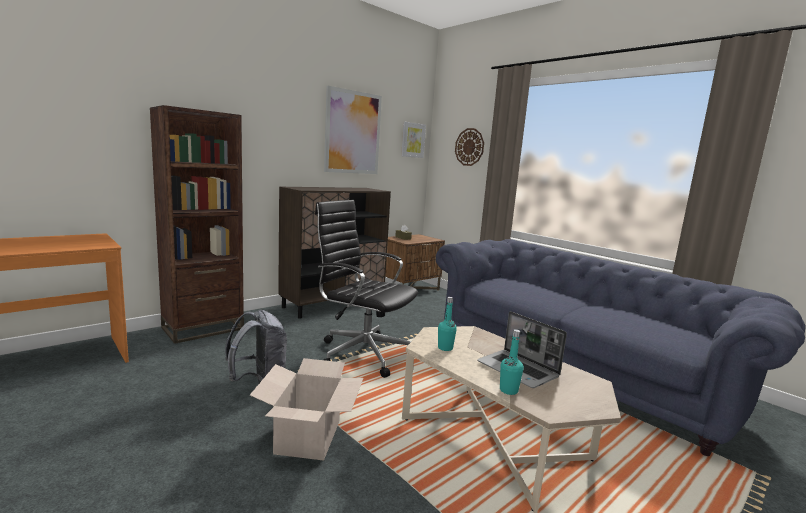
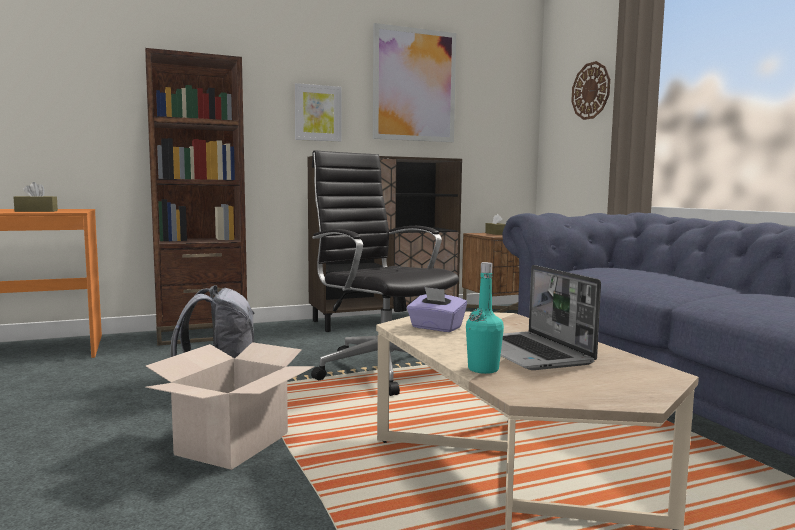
camera: 20 degrees right, 5 degrees down
picture [401,122,426,158] -> picture moved to [294,83,341,142]
turquoise bottle [438,297,457,351] -> purple tissue box [407,287,467,332]
none -> brown tissue box [13,182,58,212]

